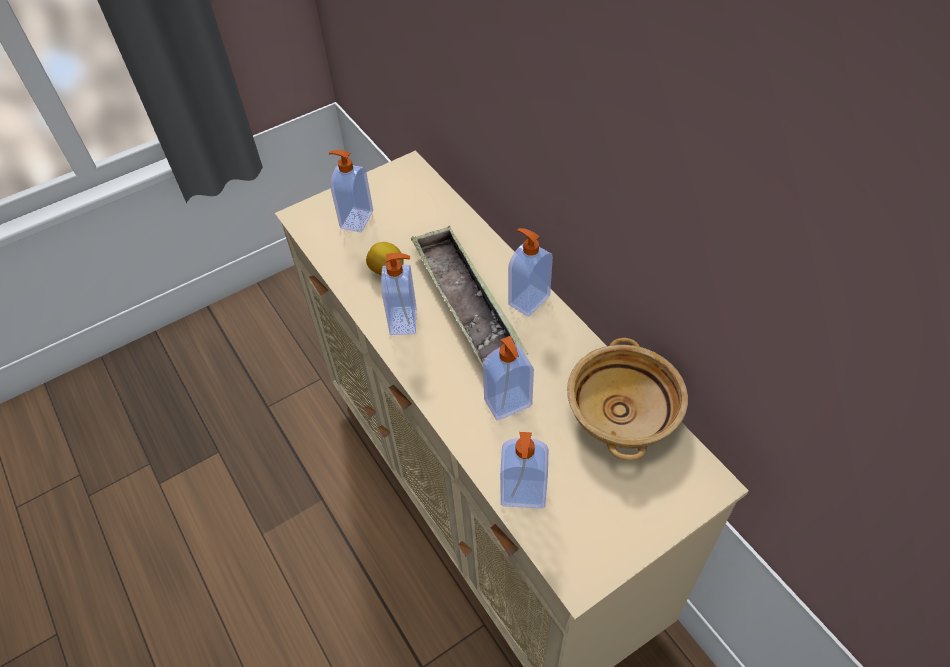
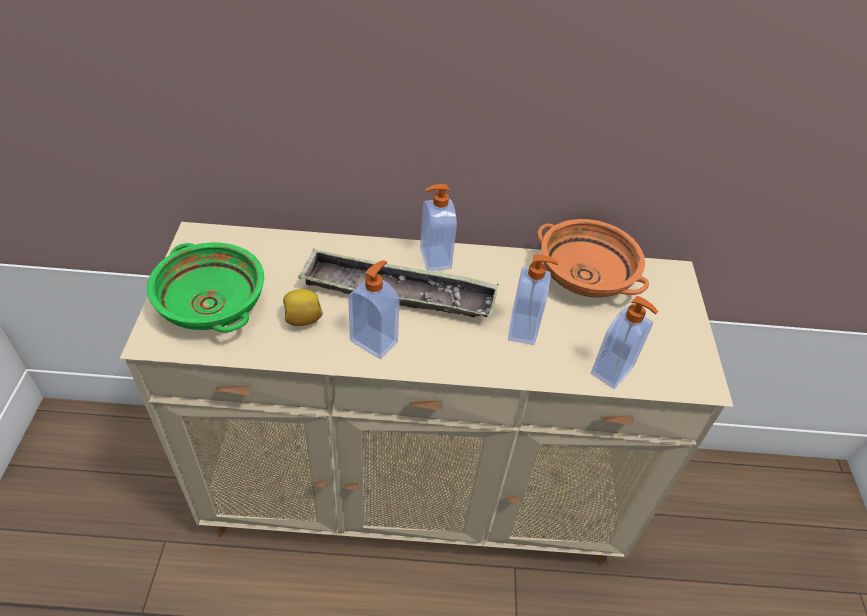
camera: 60 degrees left, 5 degrees down
soap dispenser [328,150,373,232] -> green bowl [147,242,264,333]
beige bowl [567,338,688,461] -> orange bowl [537,219,649,297]

